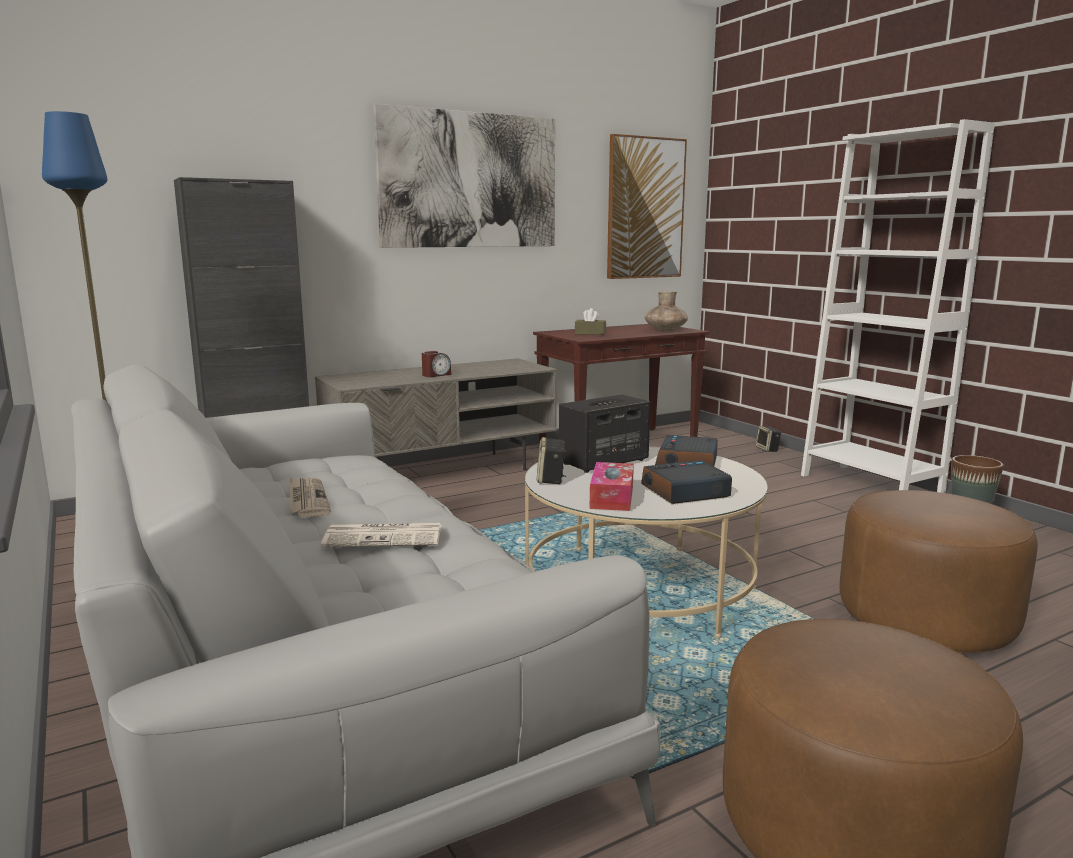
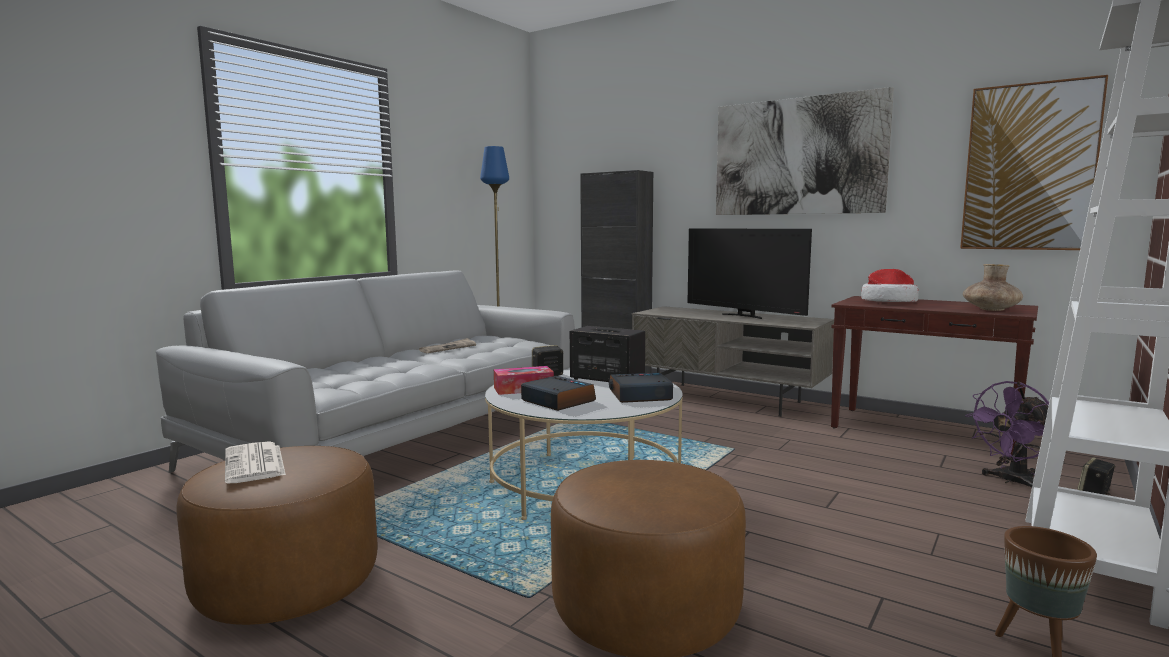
camera: 65 degrees right, 5 degrees down
newspaper [321,523,441,547] -> newspaper moved to [225,441,286,483]
alarm clock [422,351,451,377] -> none
brown tissue box [575,308,606,335] -> hat [861,269,919,302]
none -> television [687,229,812,319]
none -> purple fan [965,381,1049,488]

